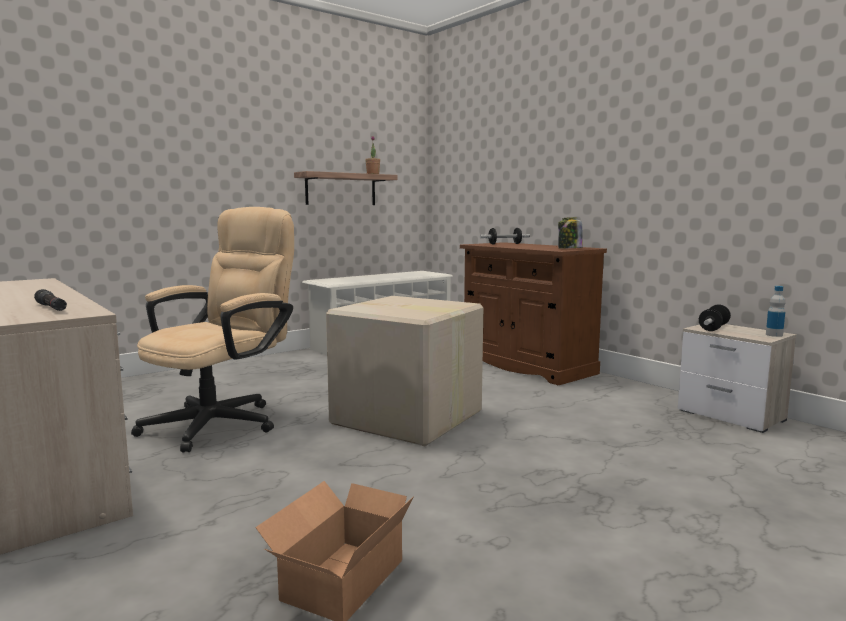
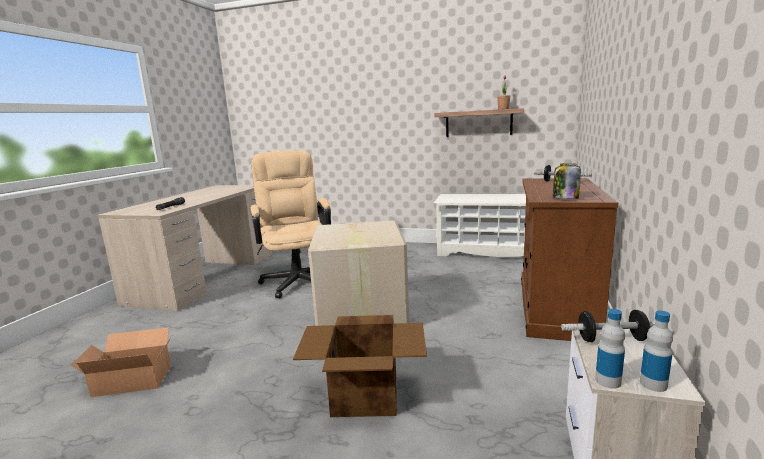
camera: 55 degrees right, 5 degrees up
beige office chair [131,207,294,452] -> beige office chair turned 105 degrees counterclockwise [251,150,331,298]
none -> cardboard box [293,315,427,417]
none -> bottle [595,309,625,389]

